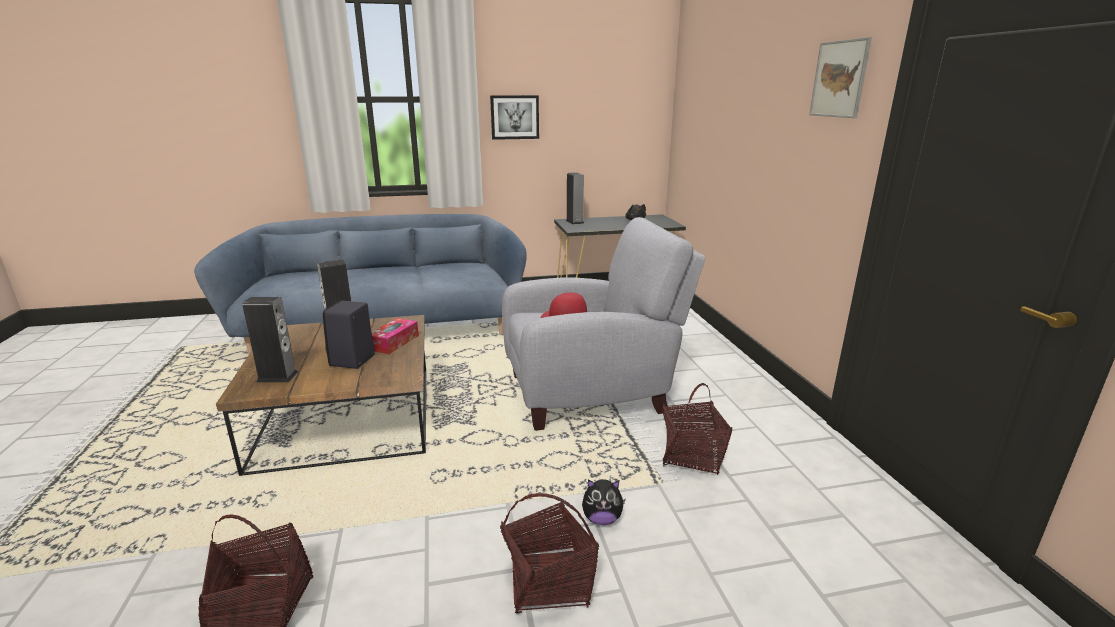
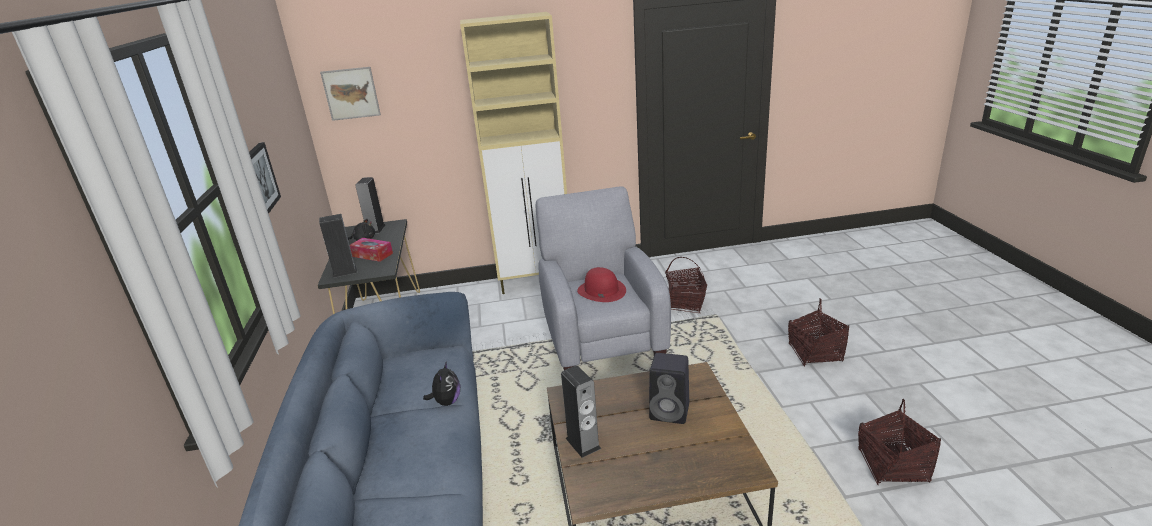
camera: 85 degrees left, 5 degrees up
speaker [242,297,298,382] -> speaker moved to [355,177,385,233]
tissue box [372,318,419,354] -> tissue box moved to [350,238,393,262]
plush toy [582,479,626,525] -> plush toy moved to [423,361,460,406]
picture [809,37,872,118] -> picture moved to [320,67,381,121]
none -> beige cabinet [460,12,567,294]

